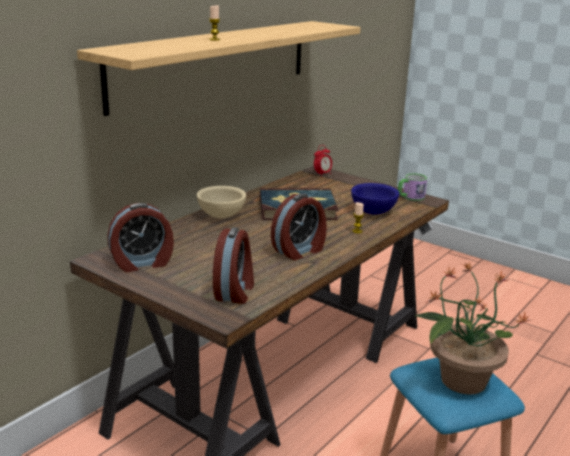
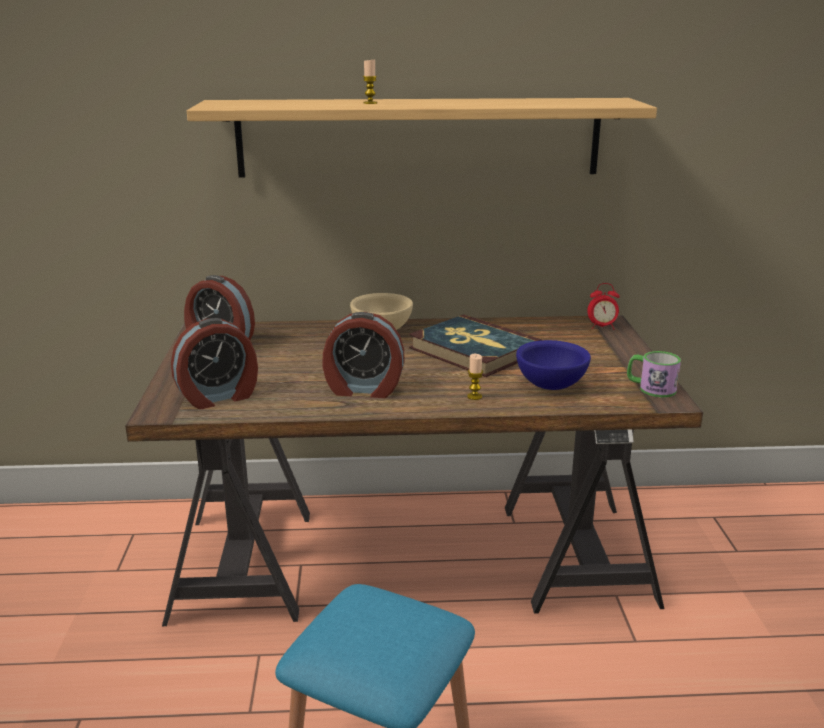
camera: 50 degrees right, 0 degrees up
potted plant [415,262,531,395] -> none

